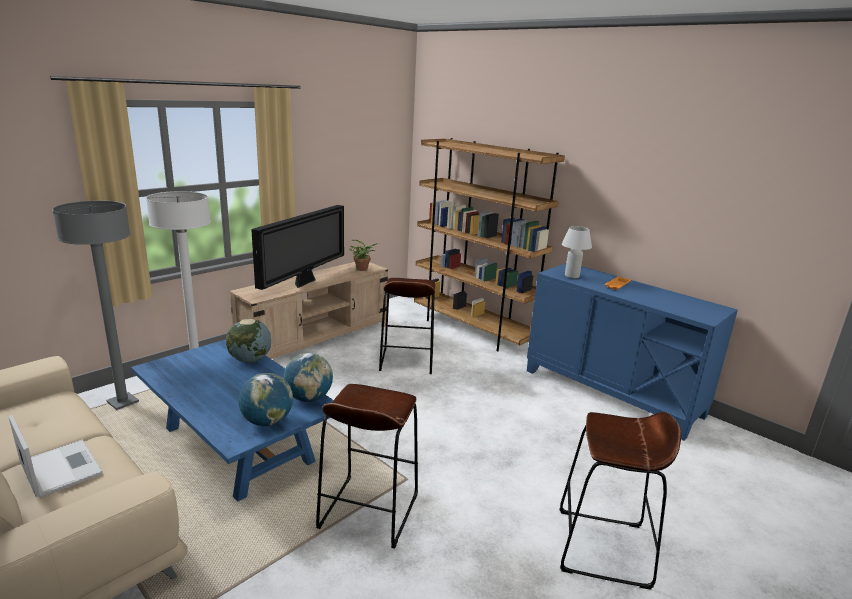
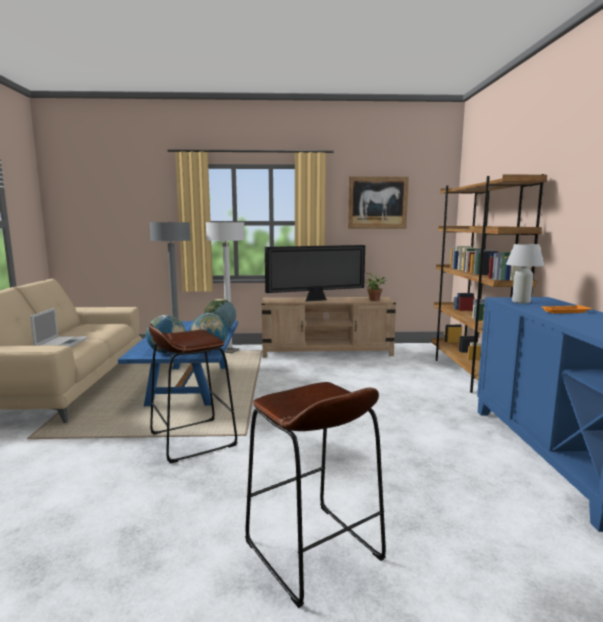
camera: 45 degrees right, 10 degrees down
brown stool [379,278,435,374] -> none
none -> picture [348,176,409,229]

